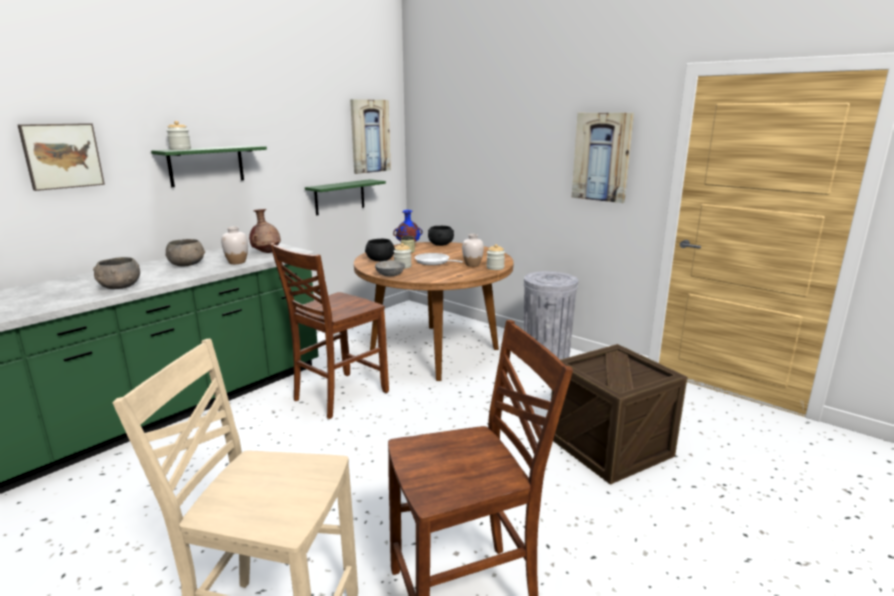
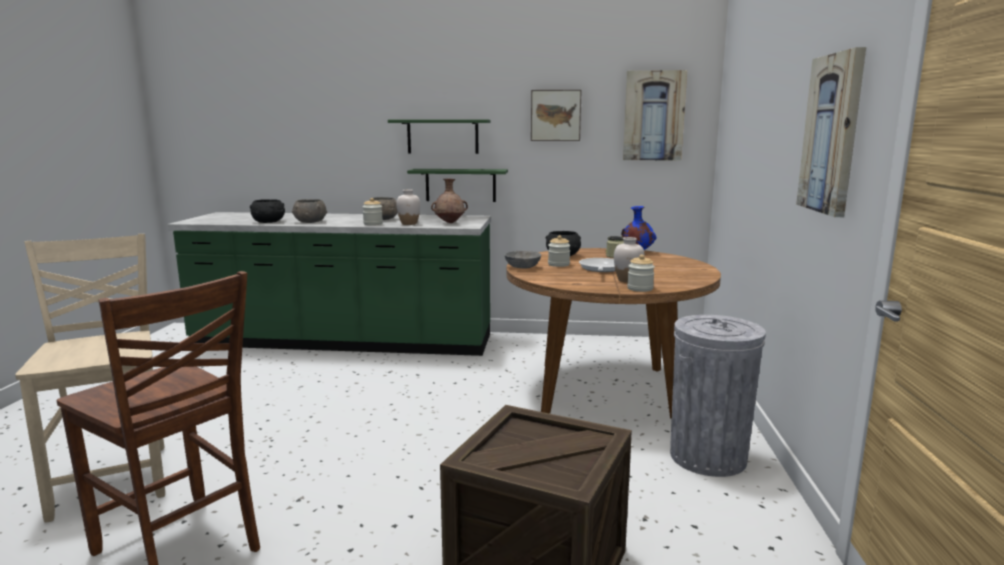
camera: 55 degrees right, 5 degrees down
picture [18,123,105,191] -> picture moved to [531,90,582,141]
jar [166,121,191,150] -> jar moved to [363,198,383,225]
brown chair [270,243,389,419] -> none
green shelf [305,179,386,215] -> green shelf moved to [407,169,508,202]
black bowl [428,226,454,246] -> black bowl moved to [250,199,285,223]

